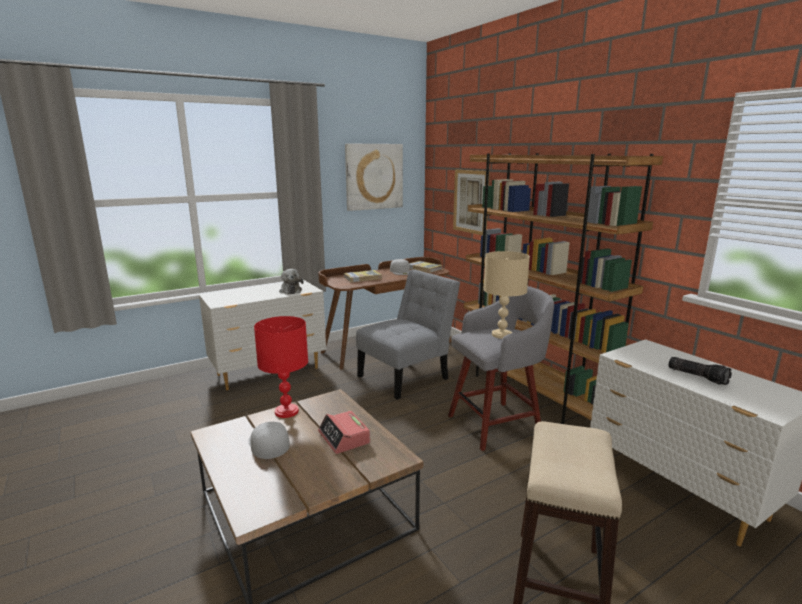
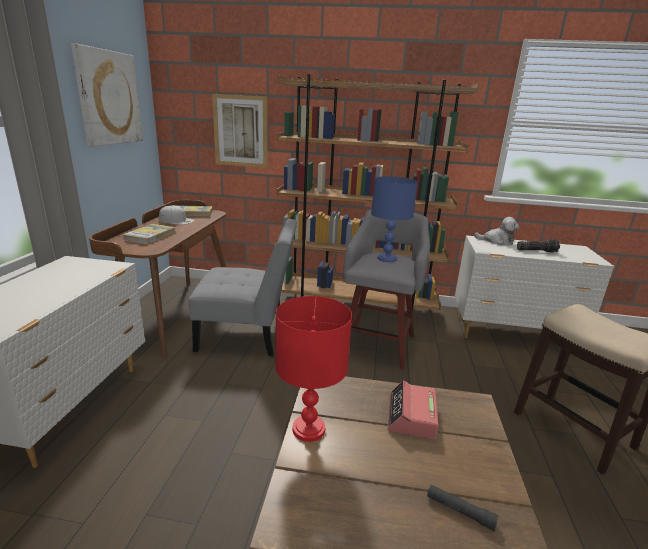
camera: 50 degrees left, 5 degrees up
white cap [248,422,290,459] -> none
plush toy [279,269,303,294] -> plush toy moved to [474,217,519,245]
alarm clock [318,411,370,454] -> alarm clock turned 90 degrees clockwise [387,380,439,439]
grey chair [356,269,460,400] -> grey chair turned 90 degrees clockwise [189,219,297,356]
beige table lamp [483,251,530,339] -> blue table lamp [371,176,418,262]
none -> black flashlight [427,485,499,532]

